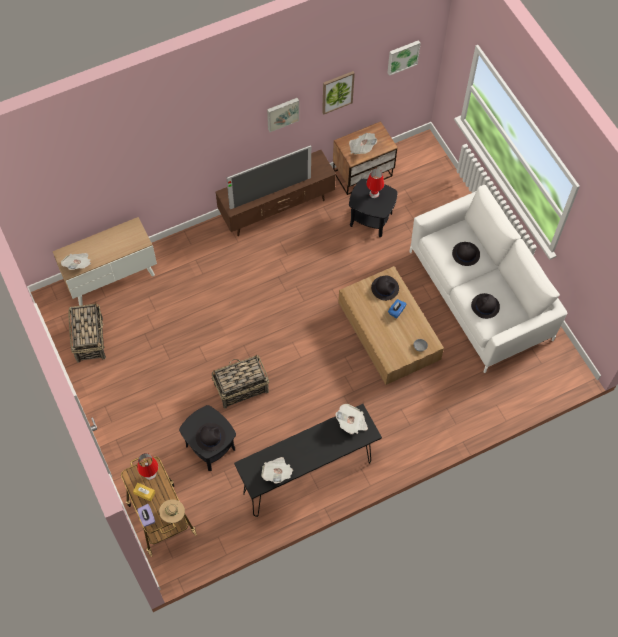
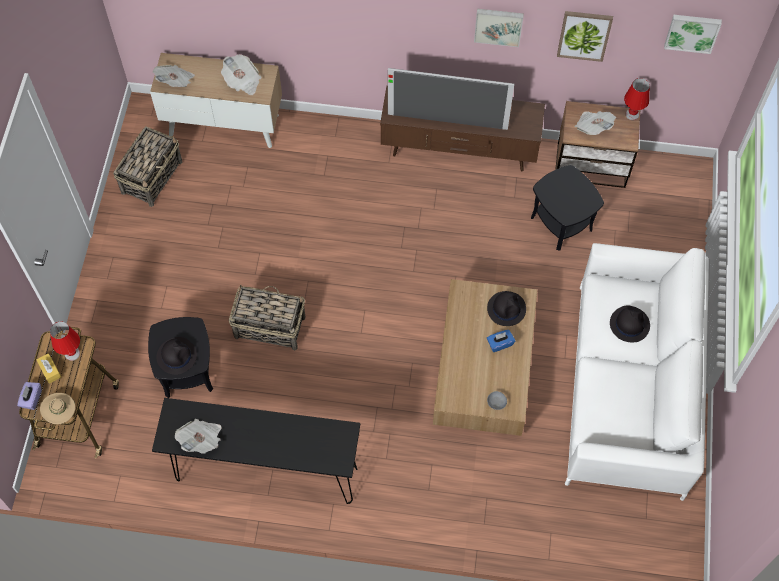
camera: 35 degrees right, 0 degrees up
newspaper [336,404,368,434] -> newspaper moved to [221,55,261,95]
red table lamp [366,169,384,198] -> red table lamp moved to [624,78,650,120]
black hat [471,293,500,319] -> none

